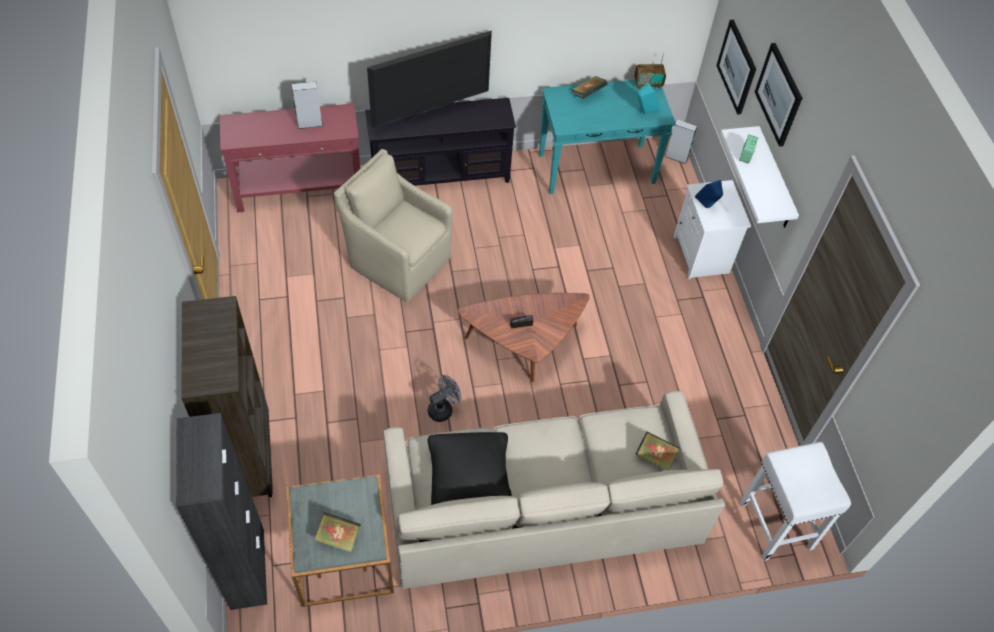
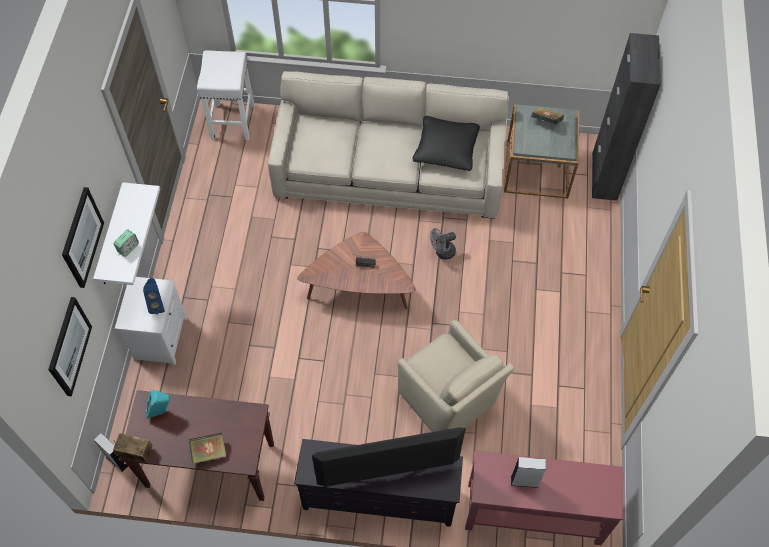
camera: 160 degrees left, 5 degrees up
brown bookcase [181,296,273,497] -> none
turquoise console table [539,80,676,194] -> brown console table [119,390,274,501]
book [635,431,680,470] -> none

